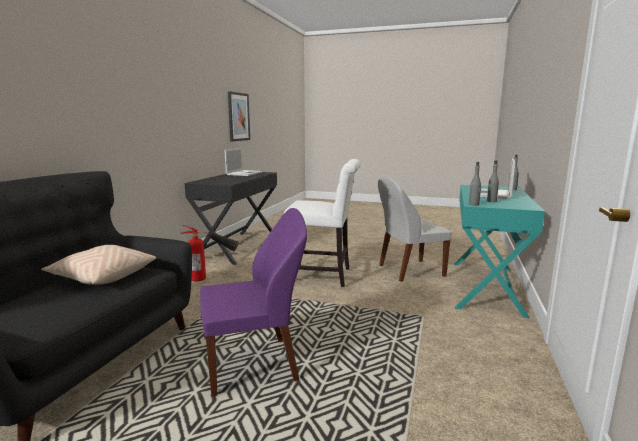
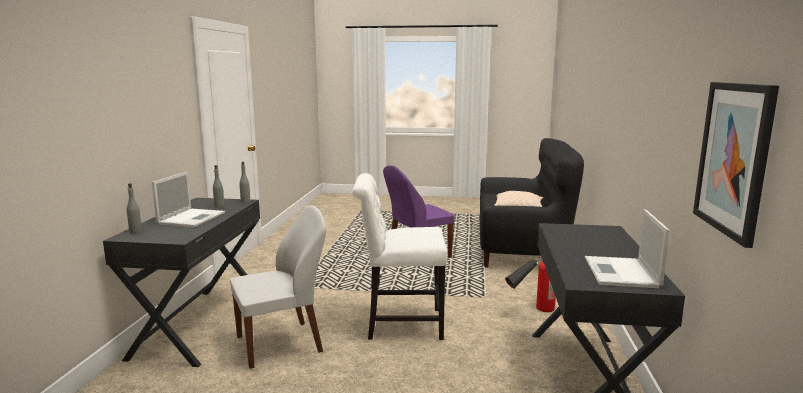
camera: 170 degrees right, 0 degrees up
turquoise desk [454,185,545,318] -> black desk [103,198,260,367]

